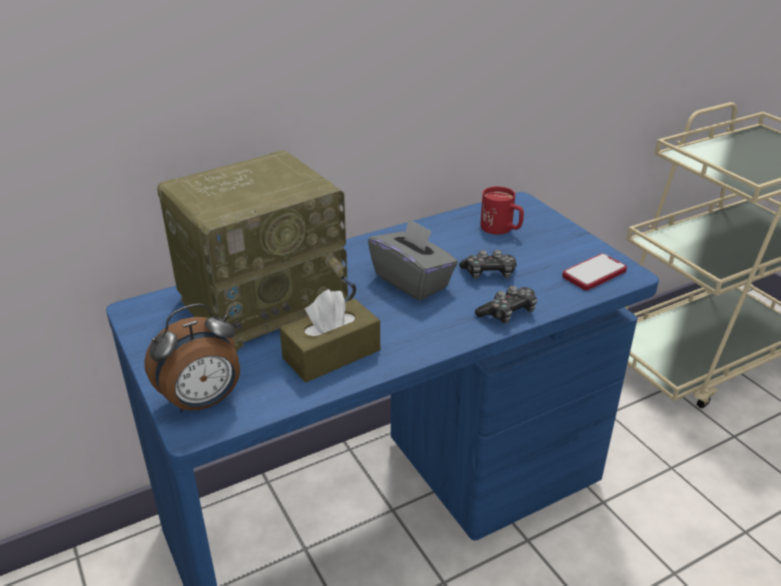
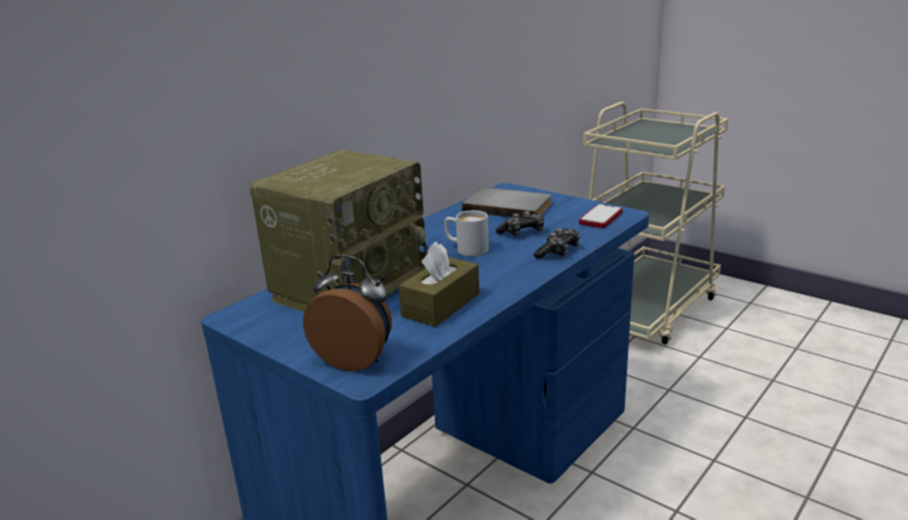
camera: 20 degrees left, 10 degrees down
alarm clock [144,304,240,413] -> alarm clock turned 105 degrees counterclockwise [303,255,392,371]
grey tissue box [368,218,458,301] -> white mug [445,210,489,256]
red mug [480,186,524,235] -> grey book [462,187,552,218]

